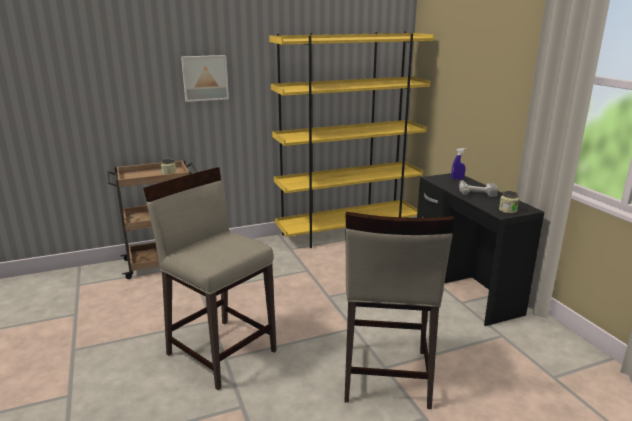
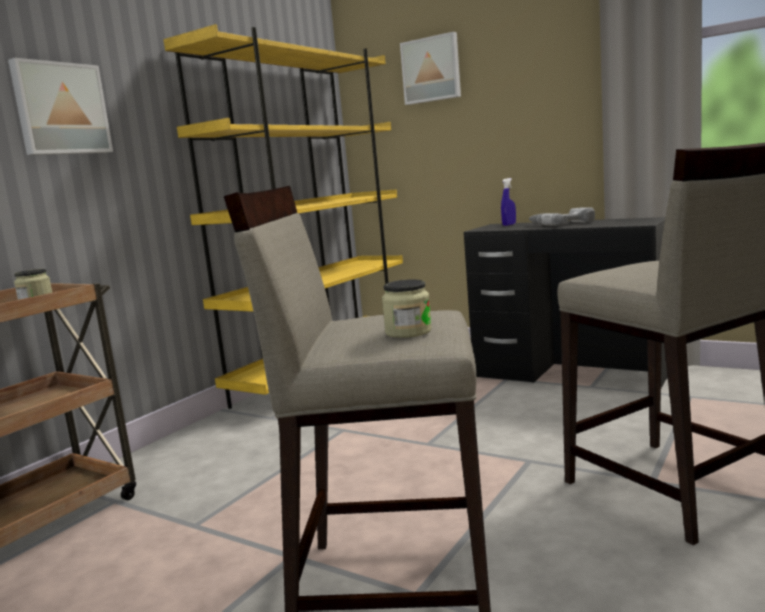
camera: 35 degrees left, 10 degrees down
jar [499,191,519,214] -> jar moved to [382,279,432,338]
none -> picture [400,32,461,105]

